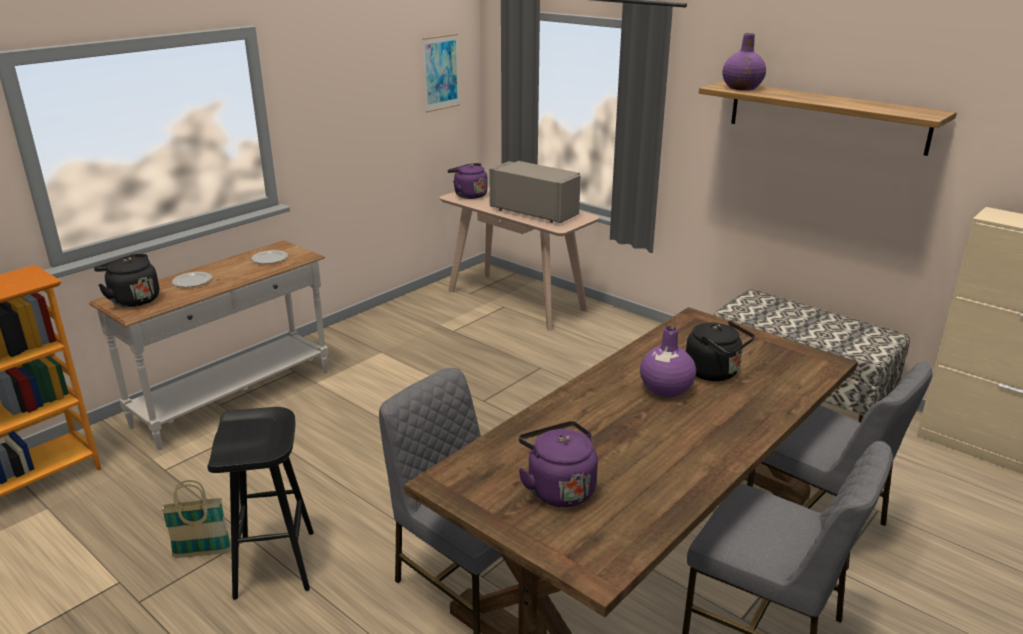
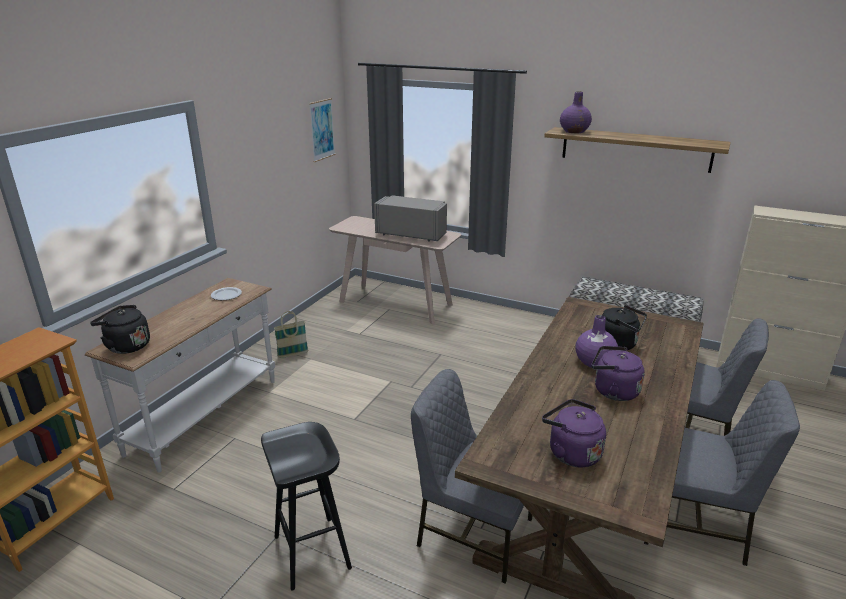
camera: 15 degrees left, 0 degrees up
basket [161,480,231,558] -> basket moved to [274,311,309,358]
plate [172,272,212,287] -> none
purple kettle [447,163,488,199] -> purple kettle moved to [592,346,645,401]

